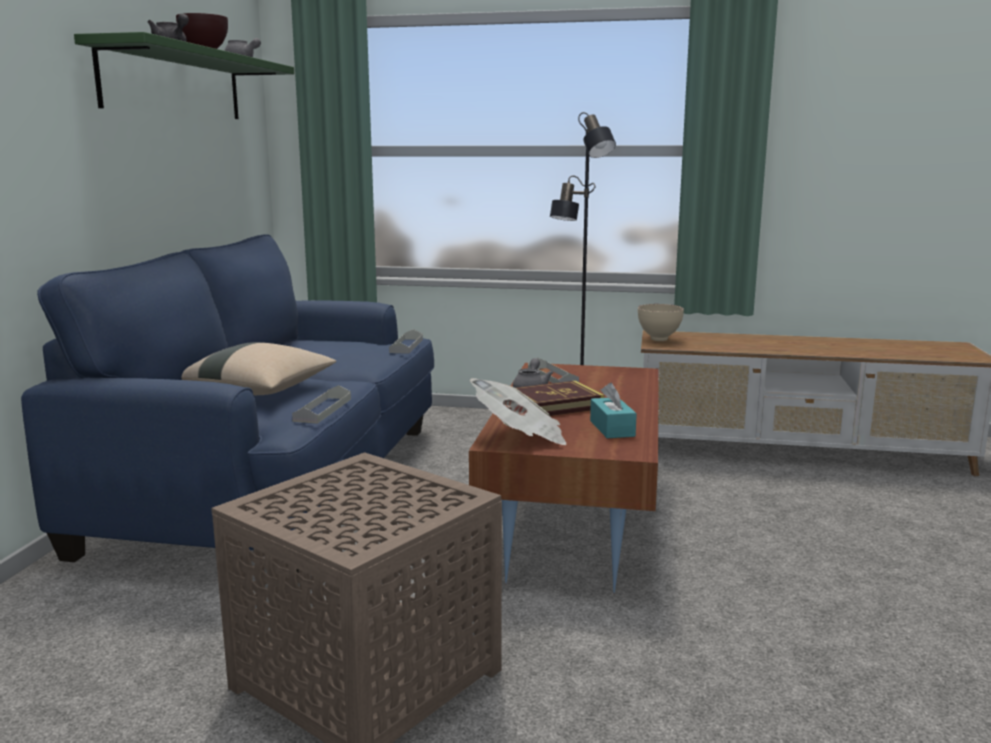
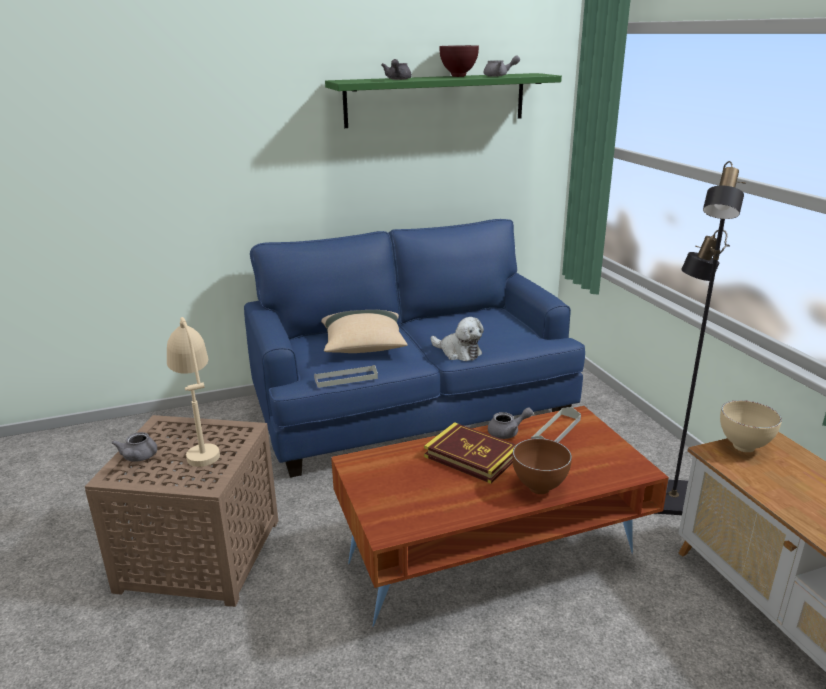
camera: 60 degrees right, 10 degrees up
grey tray [389,329,423,354] -> none
newspaper [470,378,566,445] -> none
turquoise tissue box [590,383,637,438] -> none
none -> grey teapot [112,432,157,462]
none -> beige table lamp [167,317,220,467]
none -> plush toy [431,317,484,361]
none -> brown bowl [512,438,572,494]

